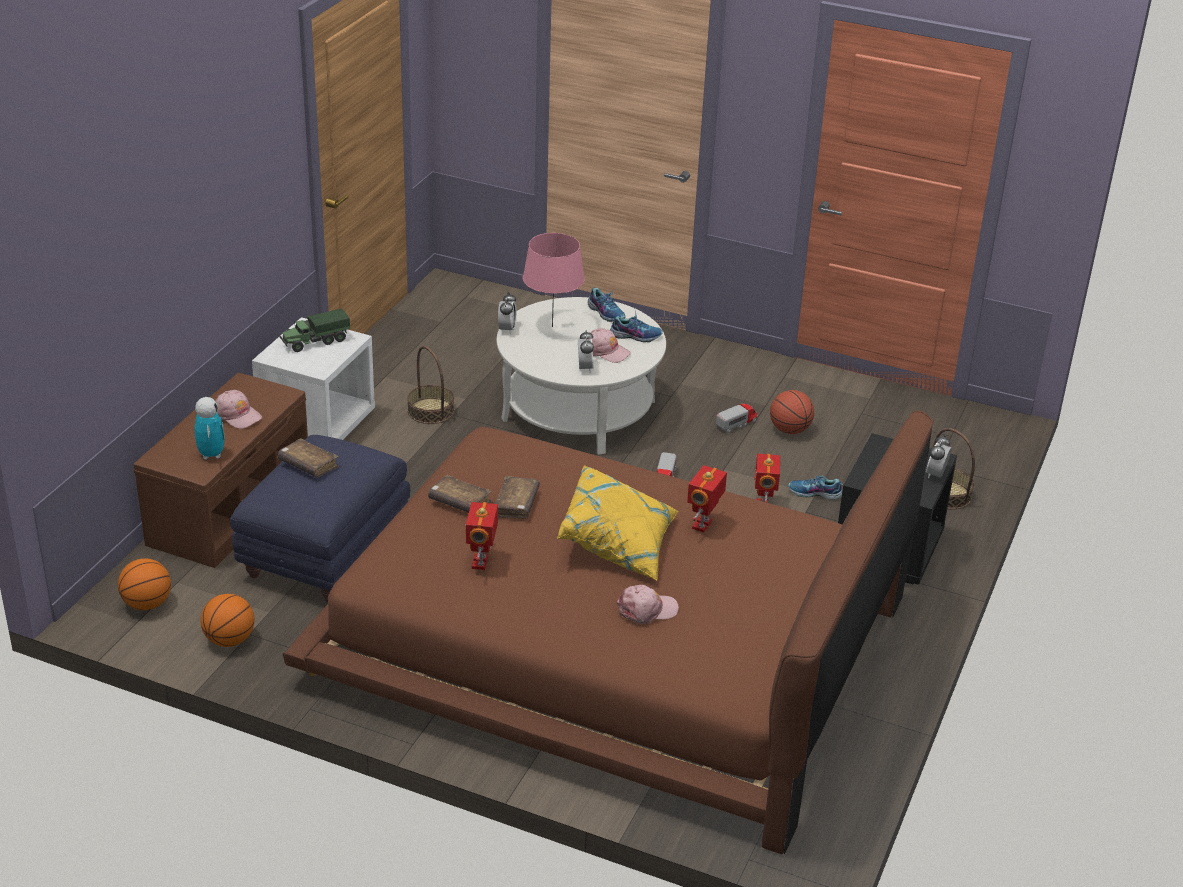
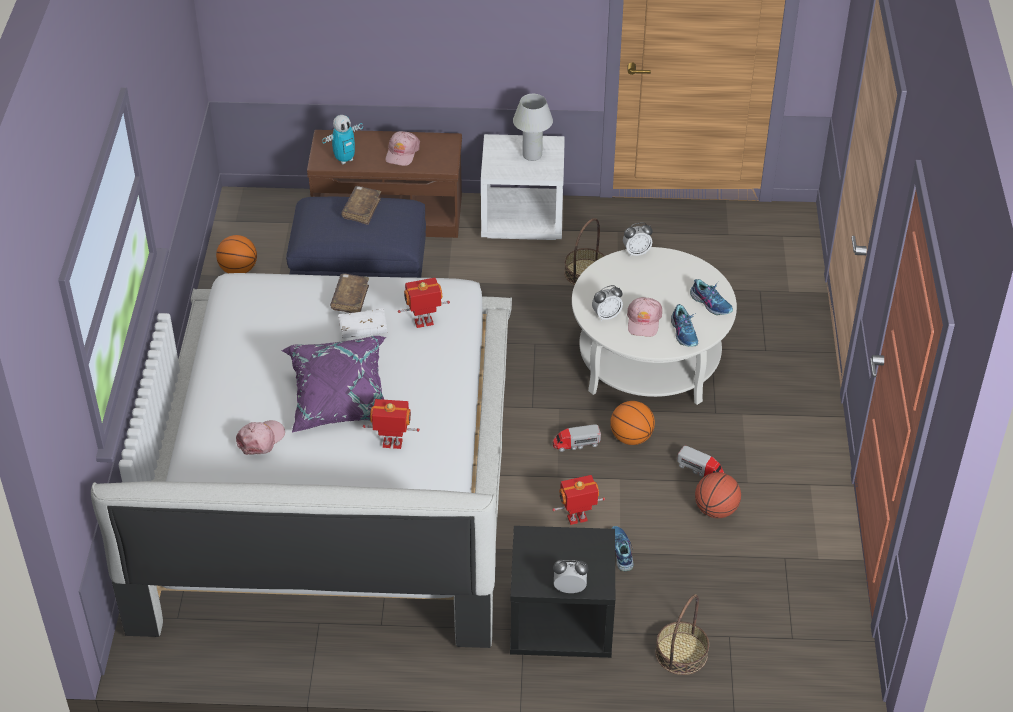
camera: 70 degrees right, 10 degrees up
basketball [118,558,171,610] -> basketball moved to [610,401,655,445]
toy truck [280,308,350,352] -> white table lamp [513,94,553,161]
brown bed [283,410,933,854] -> white bed [91,273,512,648]
toy robot [466,502,498,570] -> toy robot moved to [398,278,450,328]
brown book [494,476,540,518] -> white book [338,308,388,339]
pink table lamp [523,233,585,327] -> none
yellow pillow [557,466,678,581] -> purple pillow [281,336,386,433]
shoe [588,288,626,322] -> shoe turned 75 degrees counterclockwise [690,279,733,315]
pink cap [617,585,679,624] -> pink cap turned 105 degrees counterclockwise [236,420,285,455]

